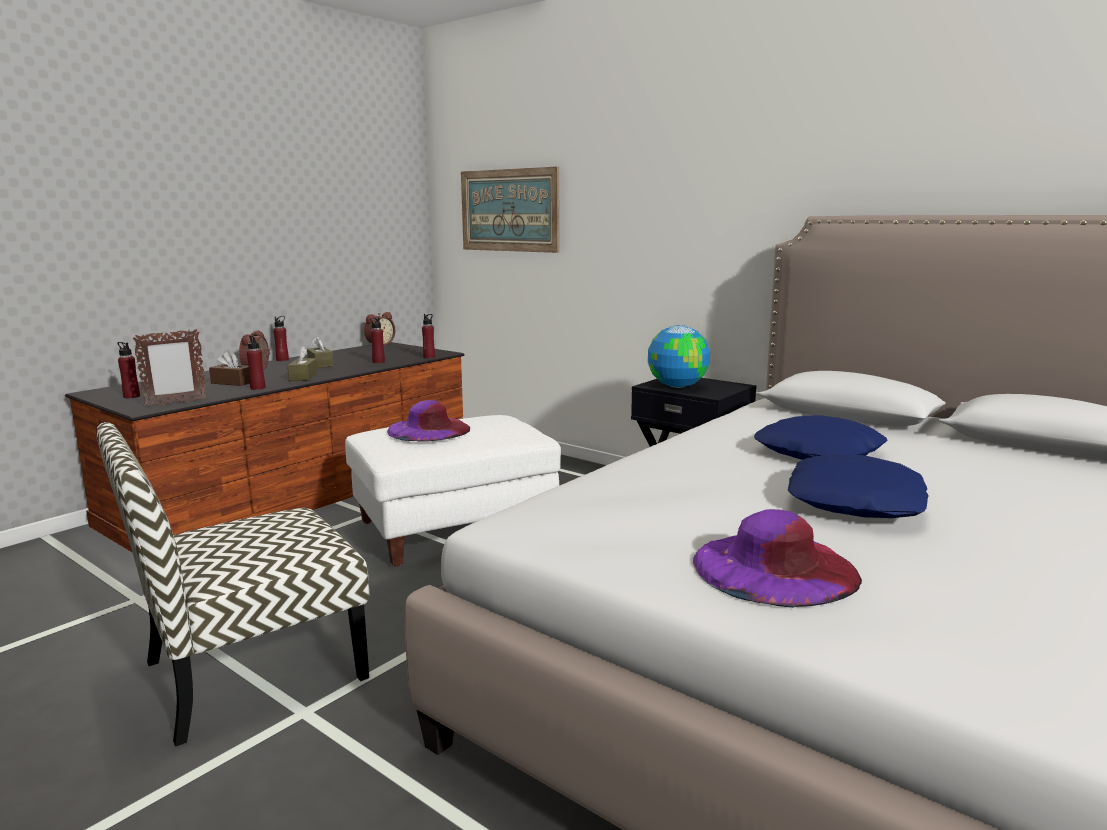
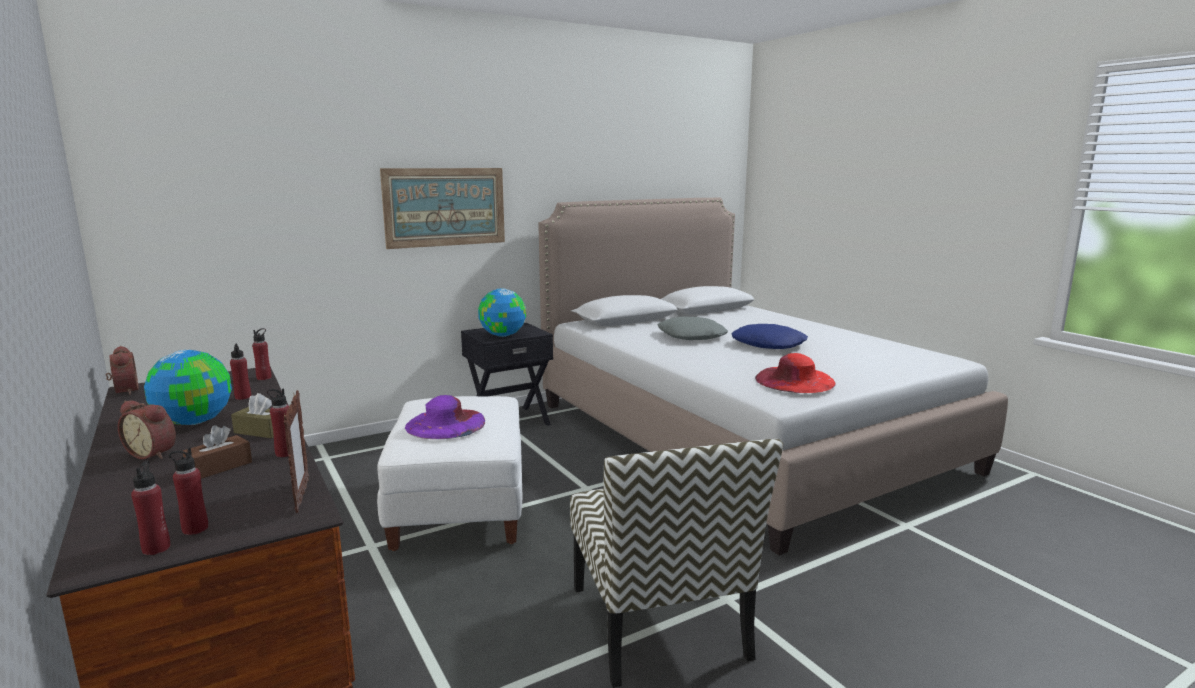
camera: 70 degrees left, 0 degrees up
red bottle [273,316,289,361] -> red bottle moved to [131,461,170,555]
brown tissue box [307,336,334,368] -> globe [144,350,232,425]
picture [461,166,560,253] -> picture moved to [380,168,505,249]
purple hat [693,509,862,608] -> none
blue pillow [754,415,888,460] -> grey pillow [657,316,728,340]
none -> red hat [755,353,836,393]

